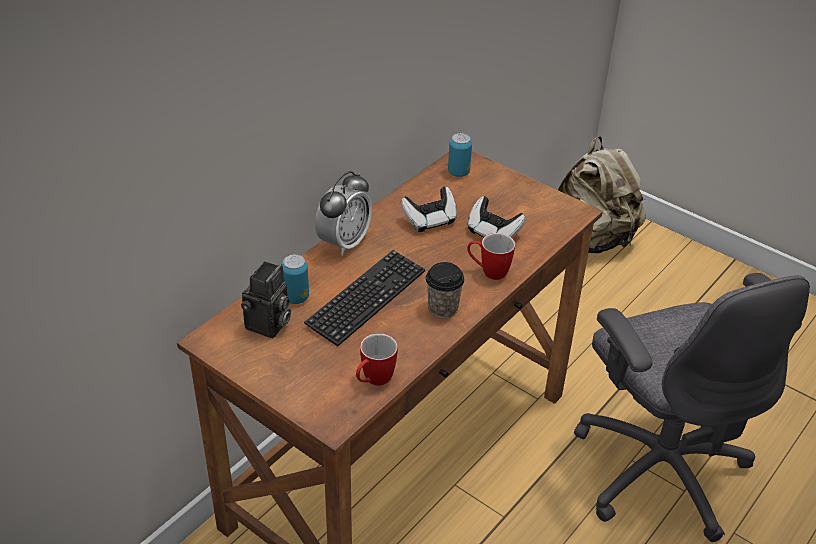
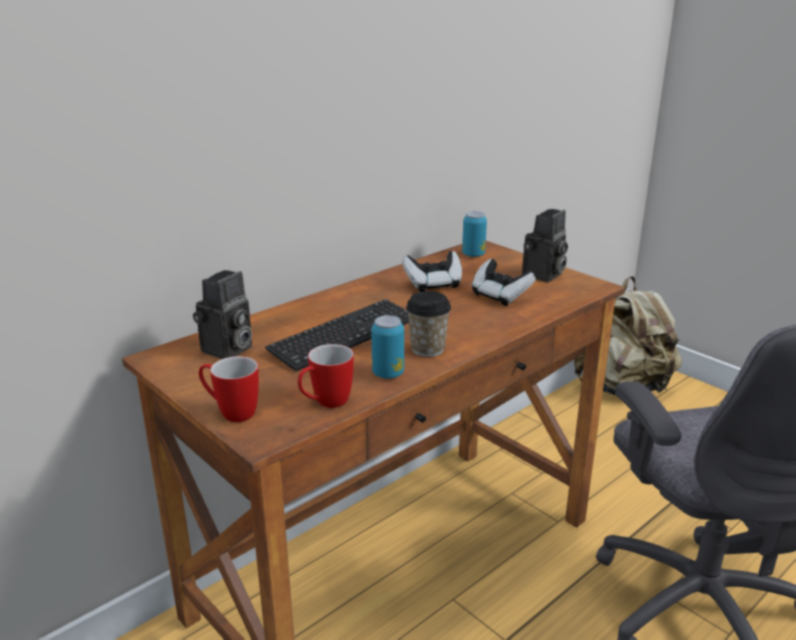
camera: 10 degrees right, 15 degrees down
can [282,254,309,304] -> can moved to [371,315,404,379]
alarm clock [315,171,372,256] -> none
mug [467,233,515,280] -> mug moved to [199,356,259,422]
none -> camera [522,209,568,282]

